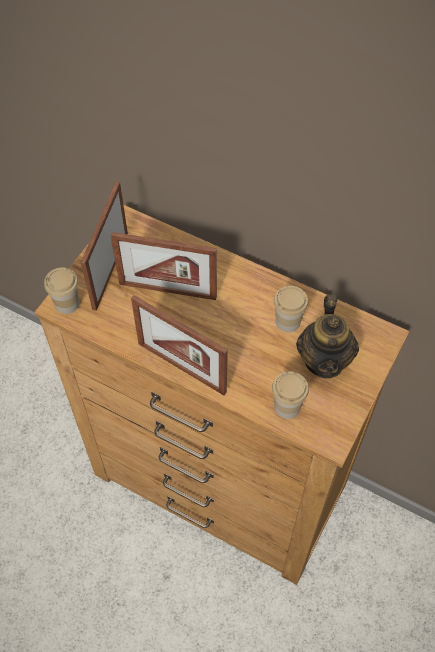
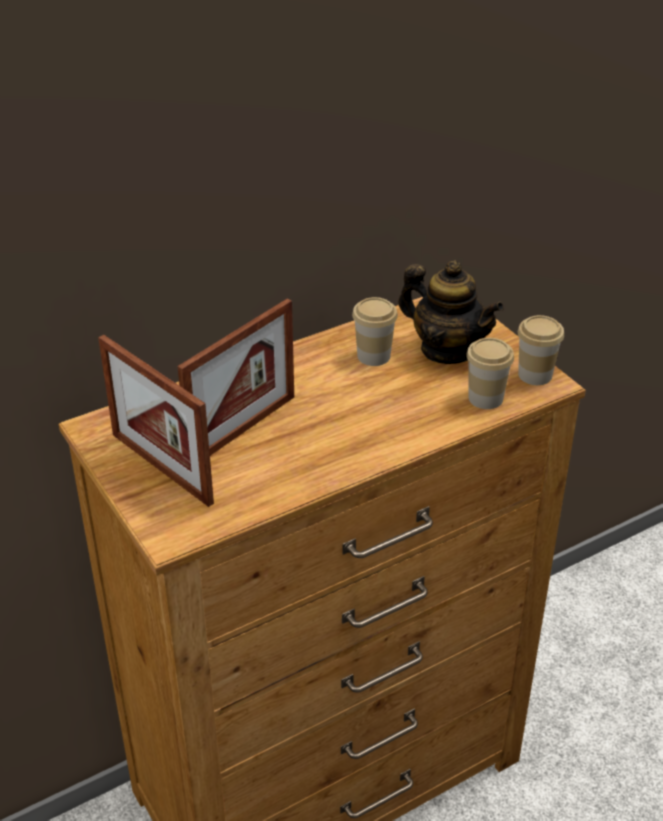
camera: 60 degrees left, 20 degrees down
cup [44,267,80,314] -> cup moved to [518,315,564,385]
picture frame [131,295,228,395] -> none

